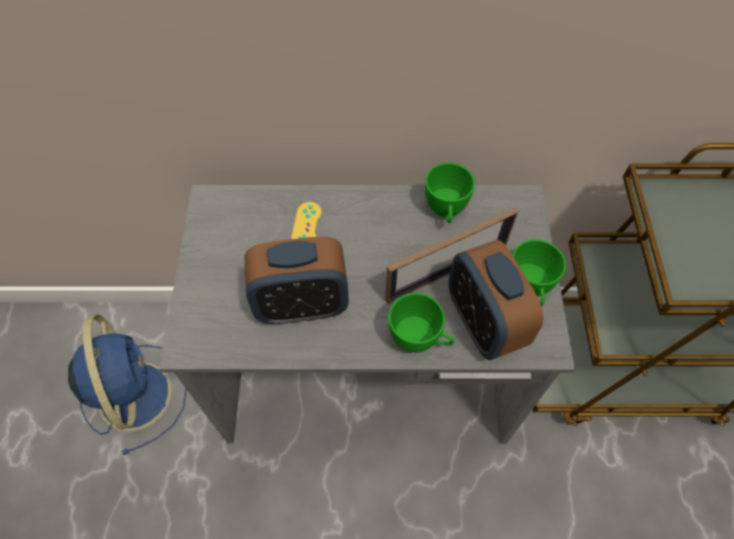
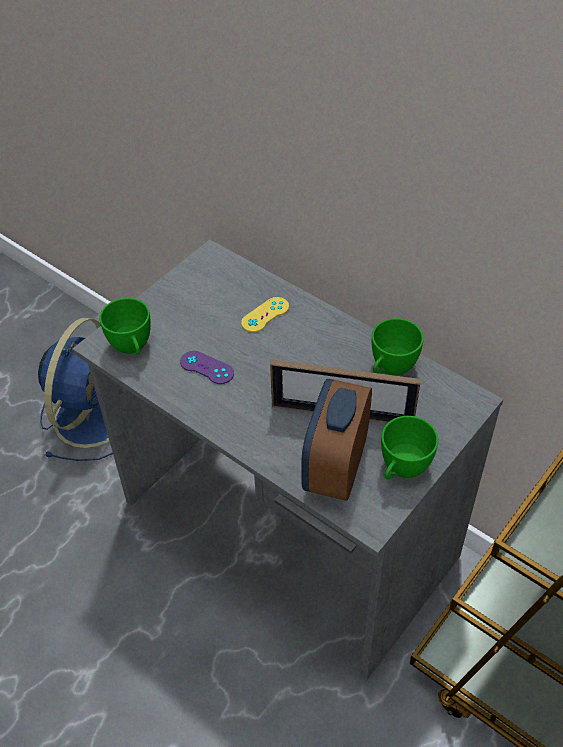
camera: 40 degrees right, 10 degrees down
alarm clock [244,237,349,324] -> purple game controller [180,351,234,384]
green cup [389,293,455,353] -> green cup moved to [99,298,151,355]

